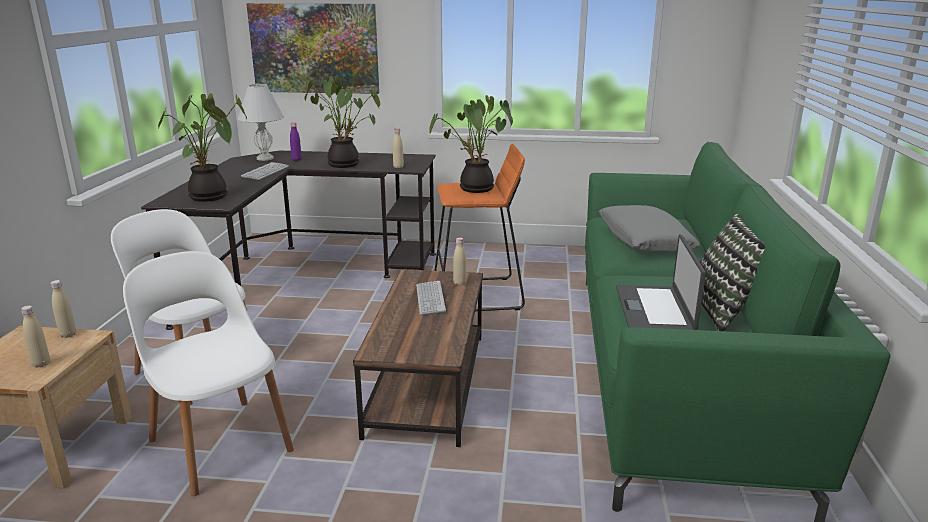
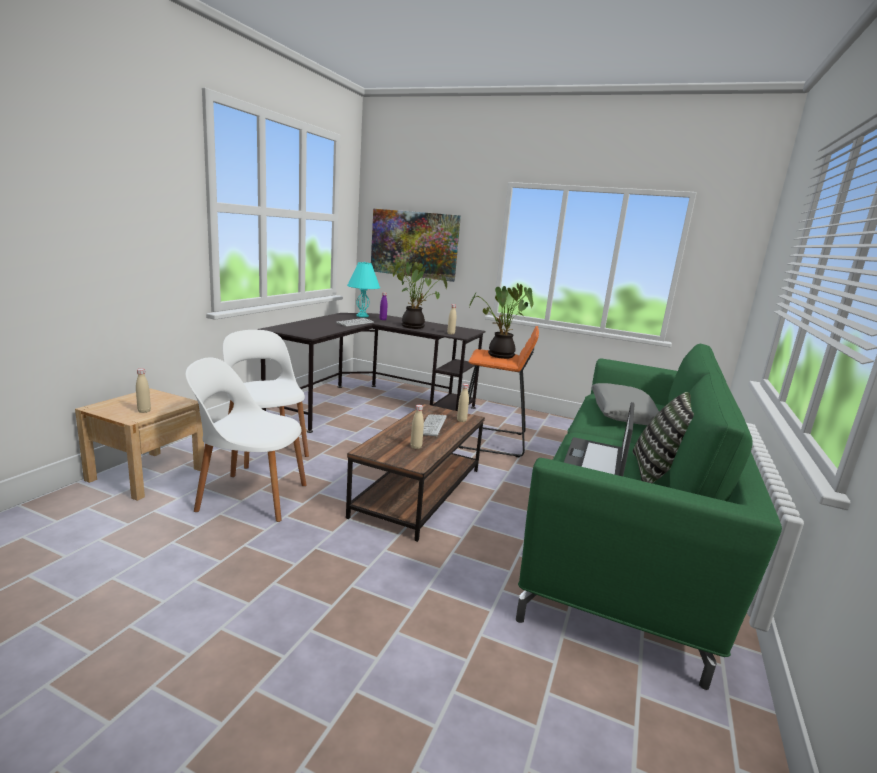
camera: 15 degrees right, 5 degrees down
beige bottle [50,280,76,338] -> beige bottle moved to [410,405,424,449]
white chair [123,251,294,496] -> white chair turned 60 degrees counterclockwise [185,357,307,522]
potted plant [158,93,247,202] -> none
white table lamp [237,83,284,161] -> turquoise table lamp [347,262,380,317]

